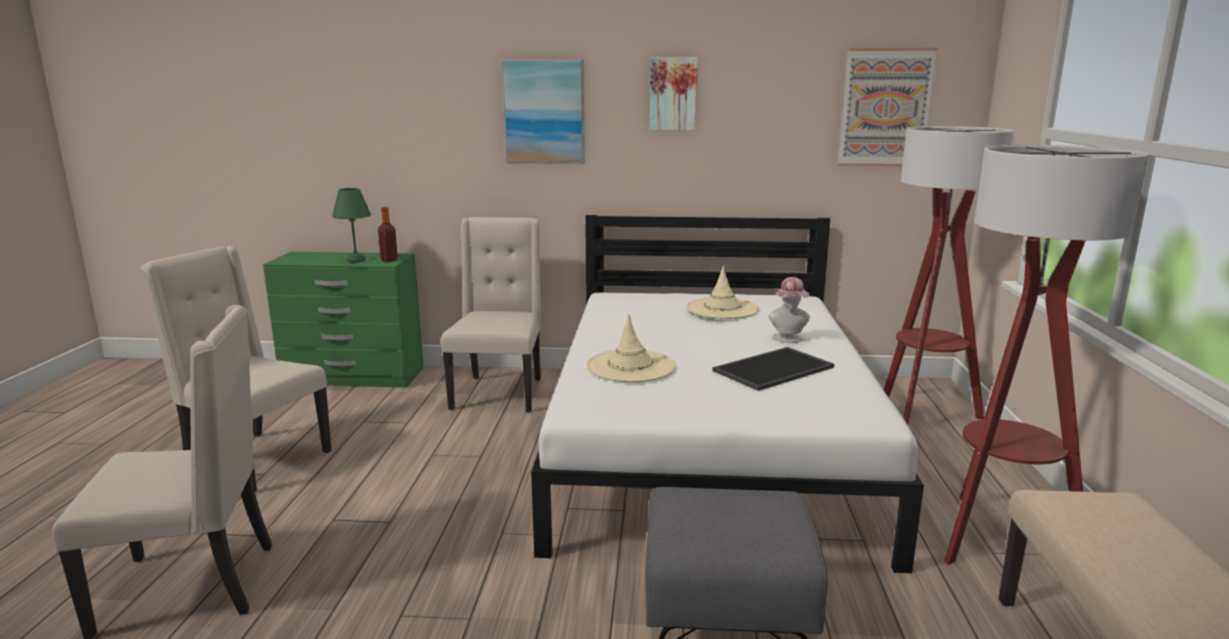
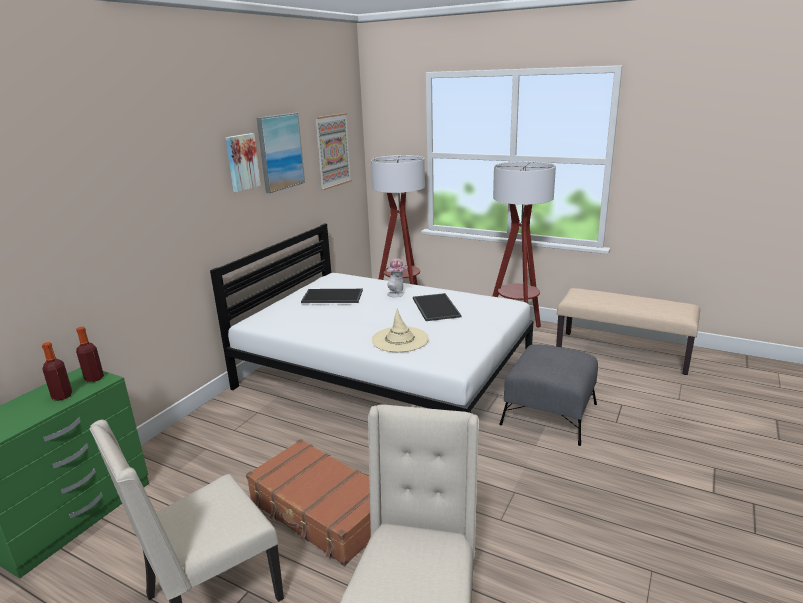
camera: 65 degrees left, 5 degrees up
green table lamp [332,188,371,262] -> bottle [42,342,72,401]
beige chair [441,217,541,412] -> none
picture [501,60,585,164] -> picture moved to [257,113,305,193]
beige hat [686,265,760,319] -> tray [301,289,363,303]
none -> brown suitcase [246,439,371,566]

